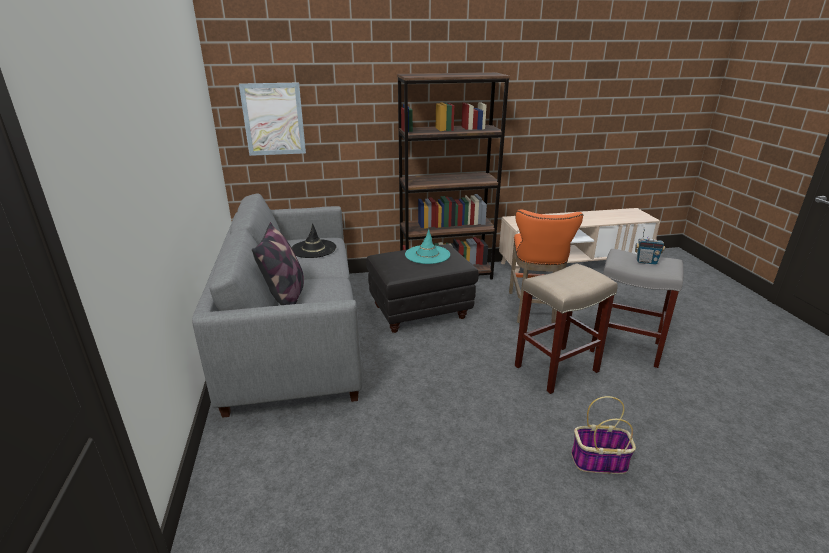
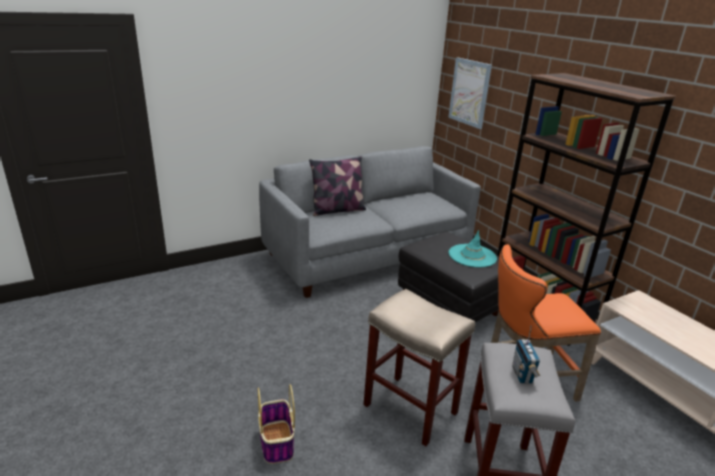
camera: 70 degrees right, 0 degrees up
black hat [291,223,336,258] -> none

